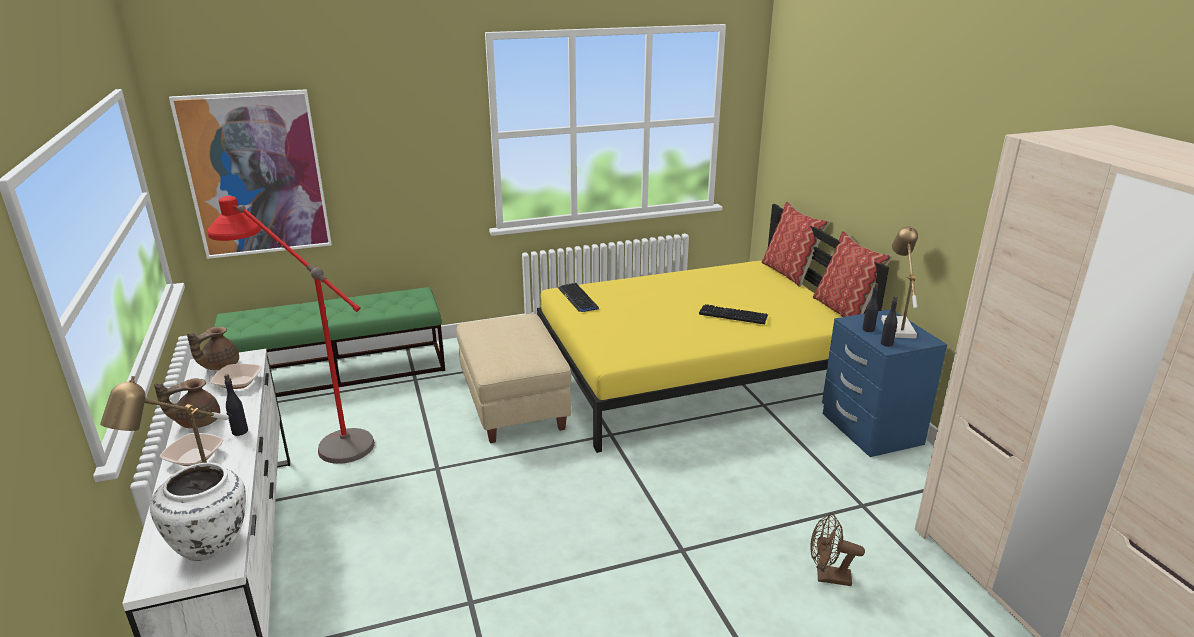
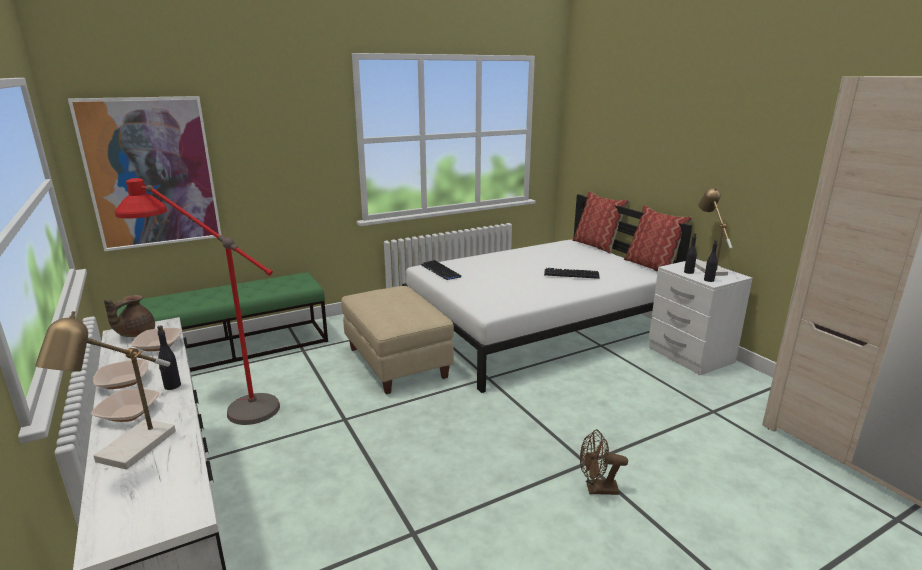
camera: 10 degrees left, 5 degrees down
white vase [150,463,246,561] -> none
brown teapot [154,378,220,428] -> bowl [93,359,148,389]
yellow bed [537,204,889,453] -> white bed [402,194,692,393]
brown fan [811,513,865,586] -> brown fan moved to [580,429,628,495]
blue nightstand [822,309,947,457] -> white nightstand [649,259,753,375]

